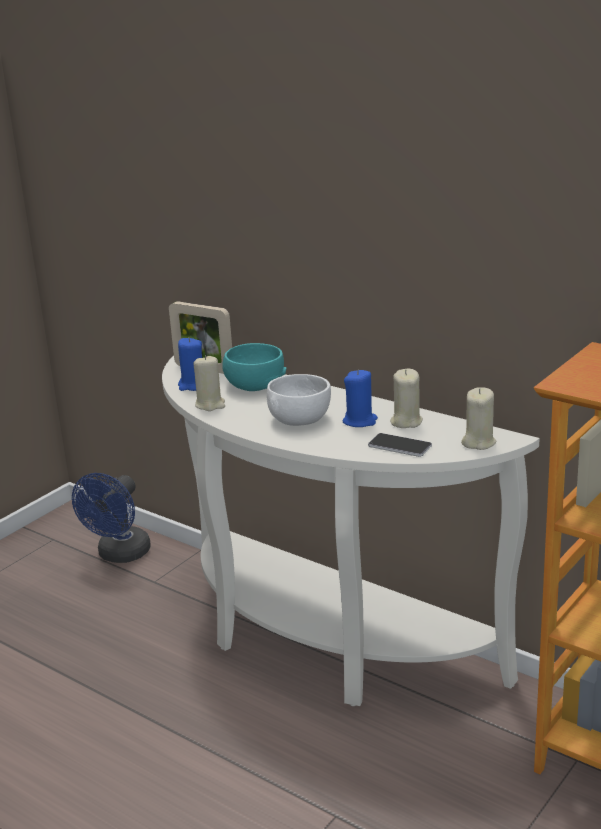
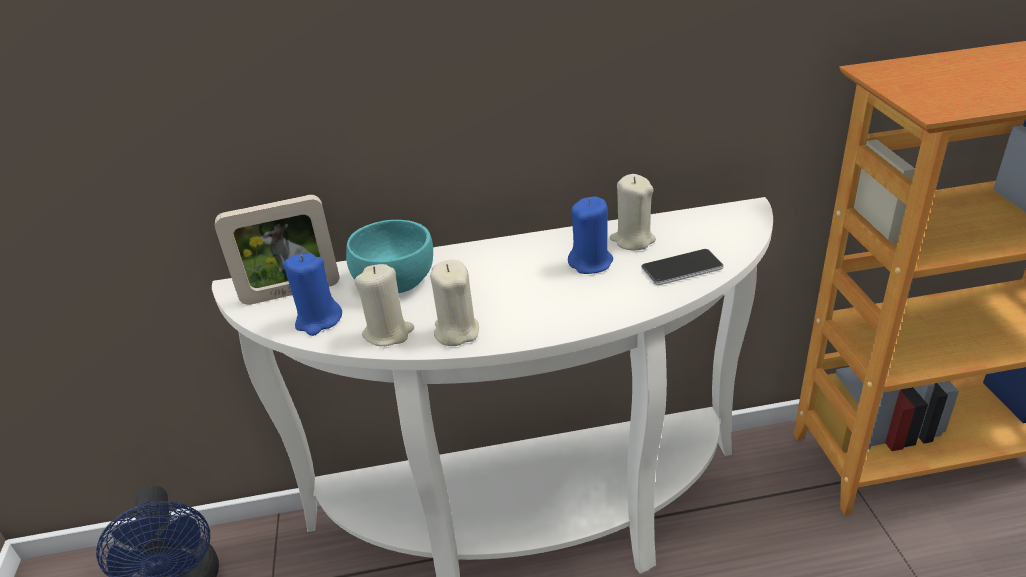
camera: 45 degrees left, 10 degrees up
white bowl [267,374,331,426] -> none
beige candle [461,388,496,450] -> beige candle moved to [430,260,479,346]

